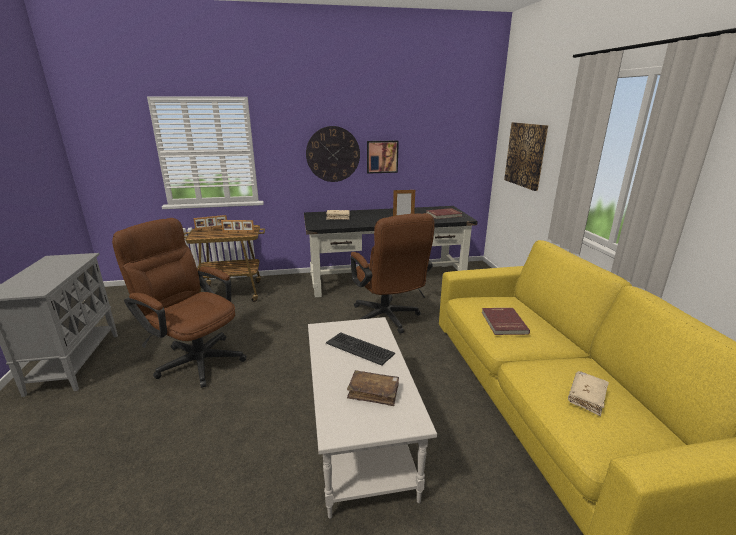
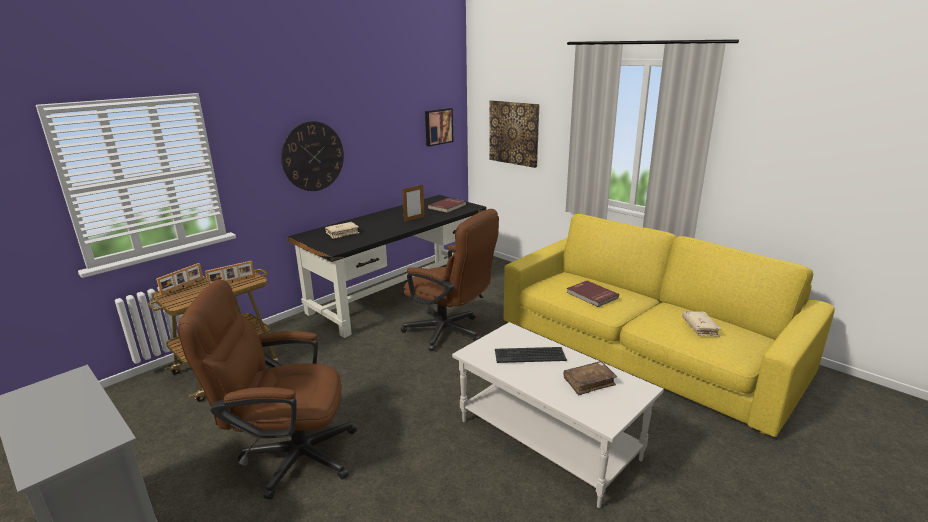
camera: 35 degrees left, 0 degrees up
picture [367,140,399,174] -> picture moved to [425,108,453,146]

